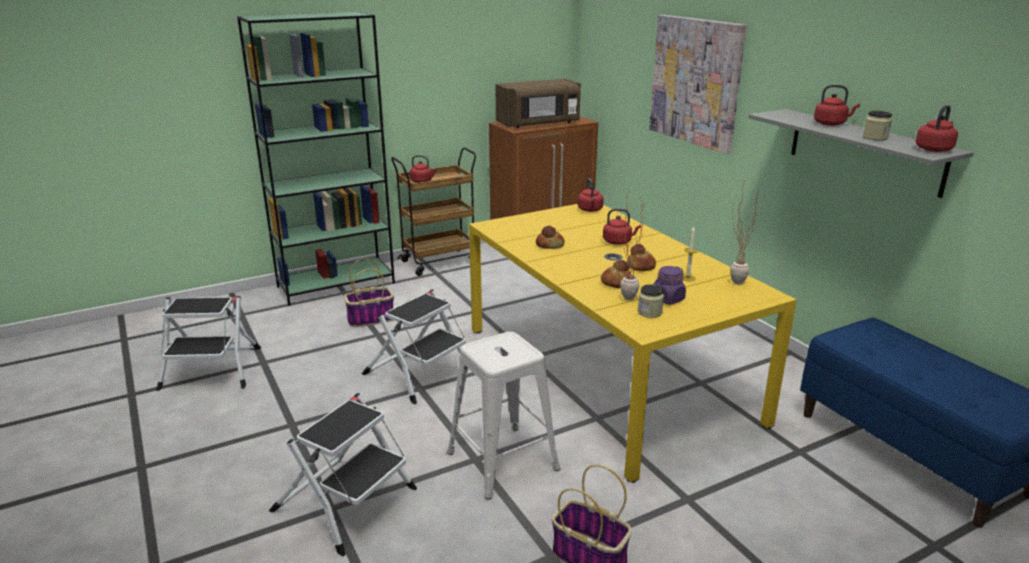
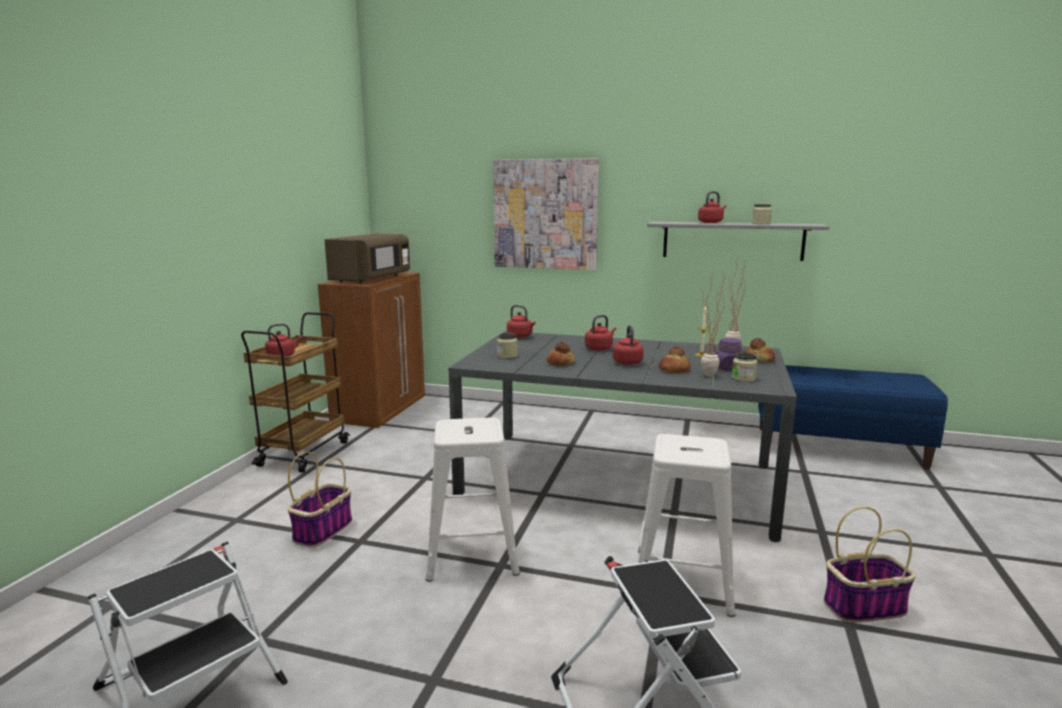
camera: 45 degrees left, 10 degrees down
green bookcase [237,11,395,306] -> none
step ladder [362,289,466,404] -> white stool [426,418,520,582]
yellow dining table [469,204,797,483] -> grey dining table [449,331,797,542]
bread [627,244,656,271] -> bread moved to [745,338,775,363]
red kettle [915,105,958,152] -> red kettle moved to [613,325,644,365]
none -> jar [497,333,518,358]

